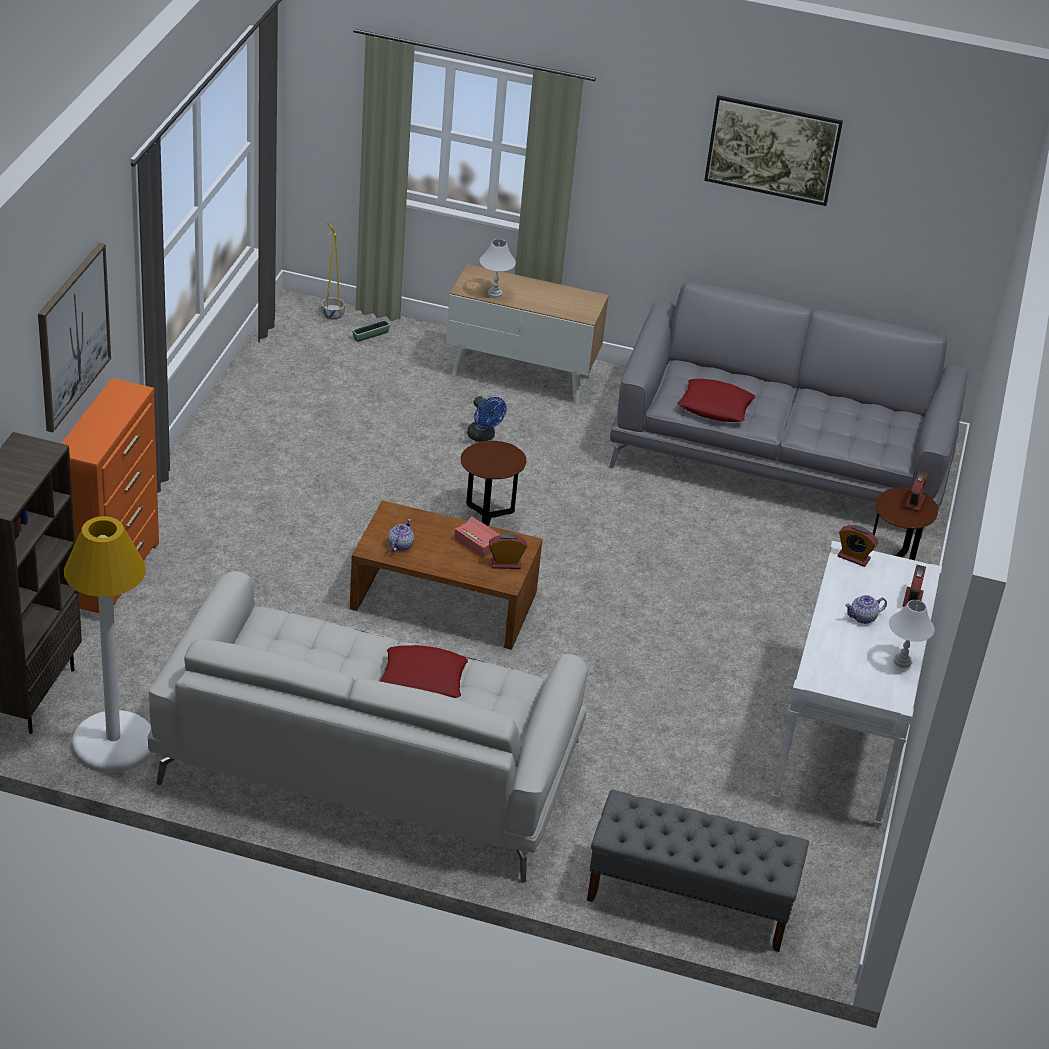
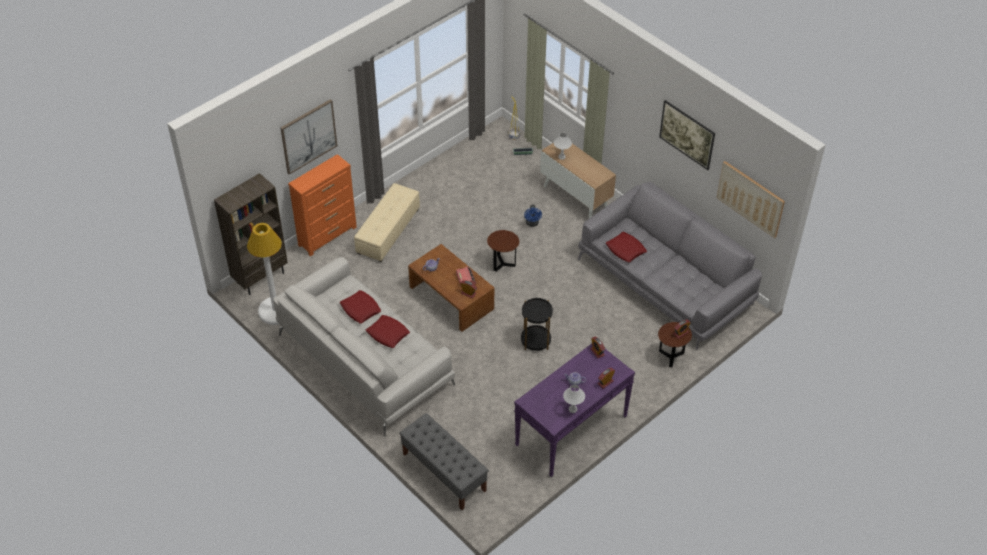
camera: 35 degrees right, 10 degrees up
white console table [772,541,942,827] -> purple console table [514,344,635,477]
none -> red pillow [340,290,381,324]
none -> beige ottoman [354,183,420,262]
none -> black side table [521,298,553,351]
none -> picture [717,161,785,238]

